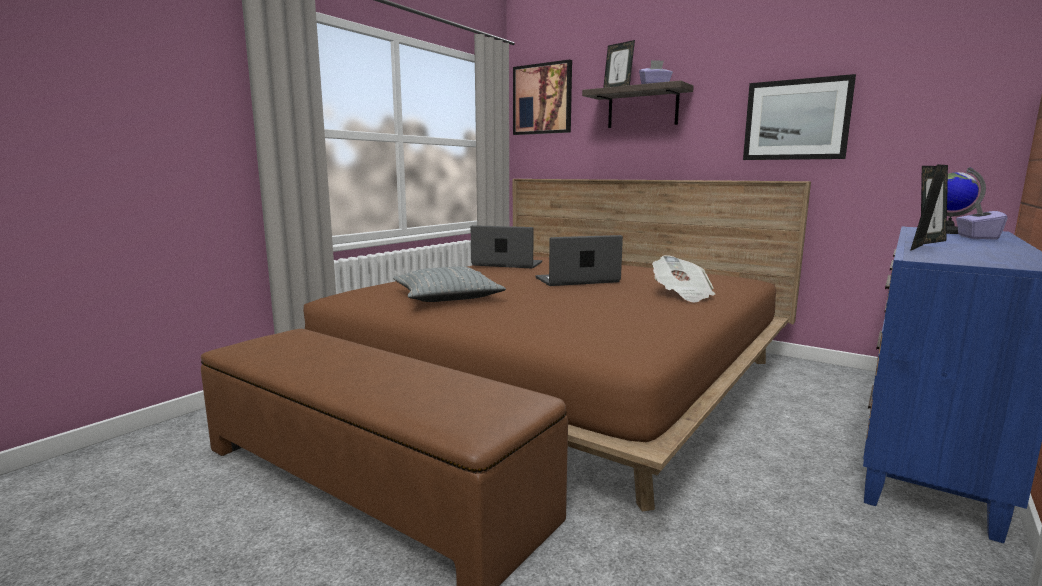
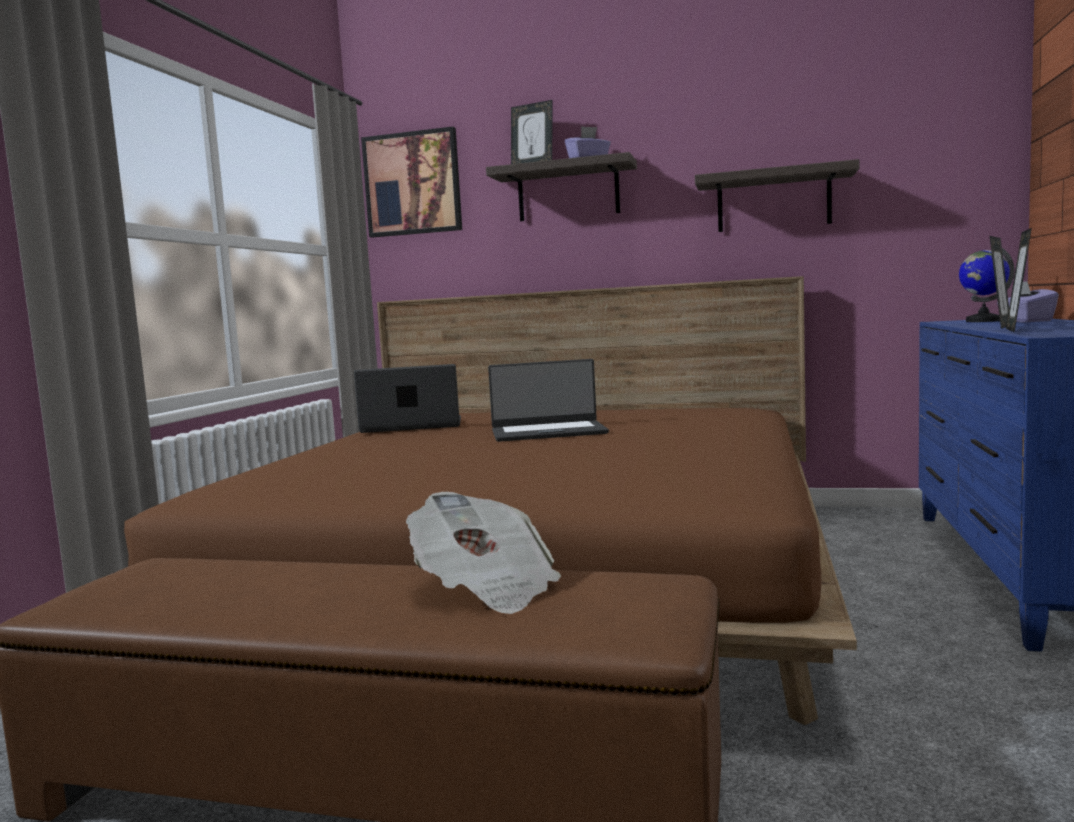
camera: 20 degrees left, 5 degrees down
grey pillow [393,267,506,302] -> none
laptop [536,235,623,286] -> laptop turned 150 degrees counterclockwise [488,359,609,442]
newspaper [652,255,715,302] -> newspaper moved to [406,492,561,614]
picture [743,74,856,160] -> shelf [695,159,860,232]

